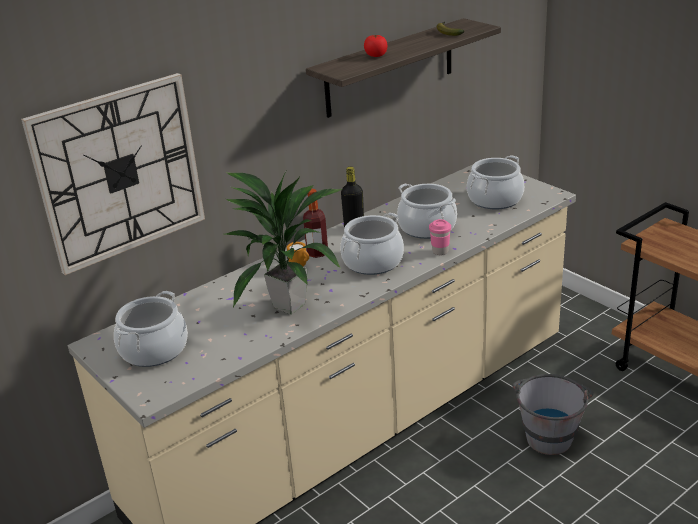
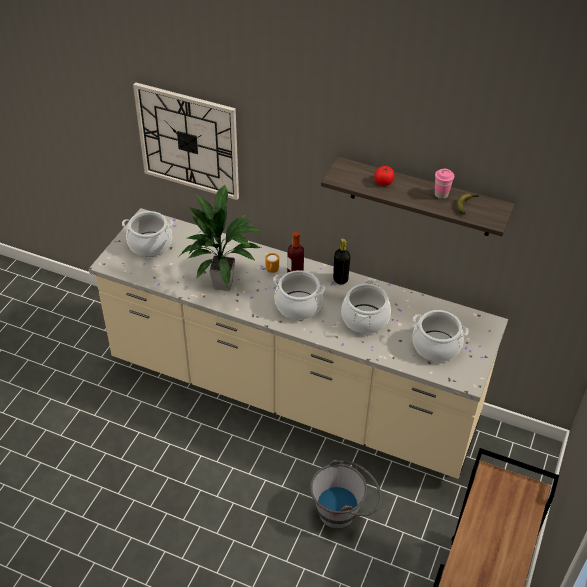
camera: 60 degrees right, 15 degrees up
pink cup [429,219,451,255] -> pink cup moved to [435,169,454,199]

